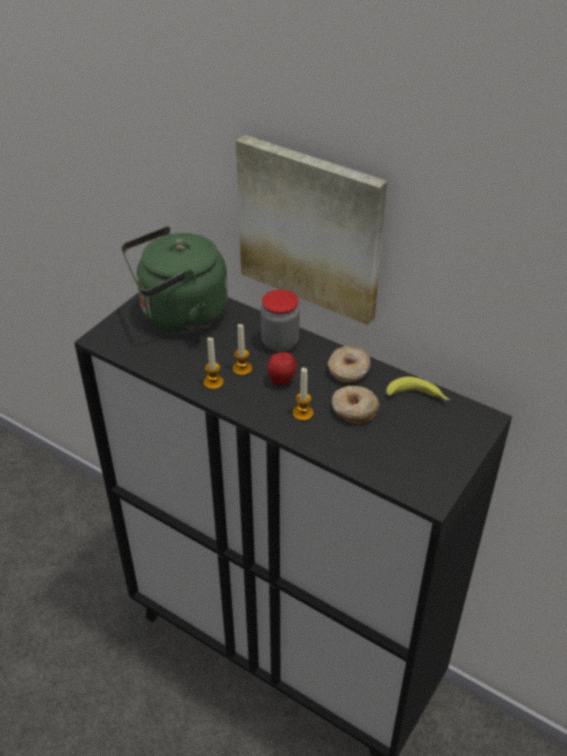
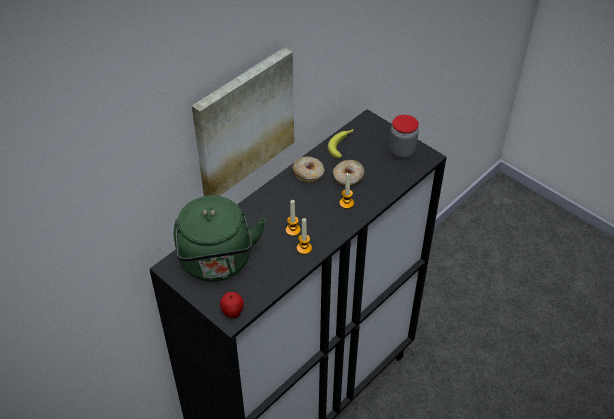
camera: 80 degrees left, 5 degrees up
jar [261,290,300,352] -> jar moved to [389,115,419,159]
apple [267,352,297,385] -> apple moved to [220,292,244,318]

